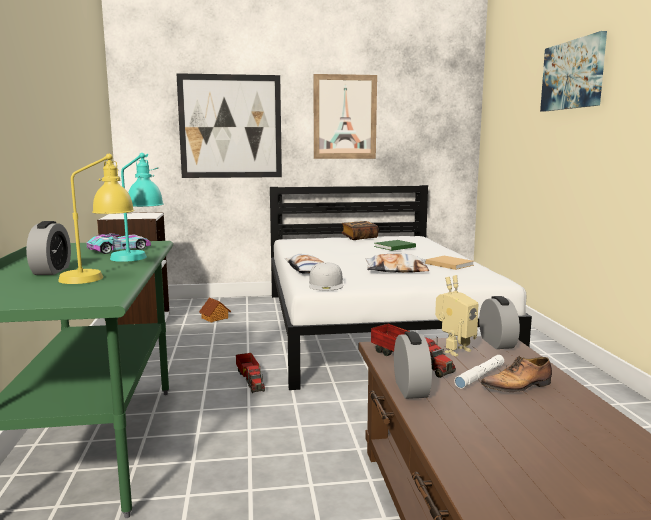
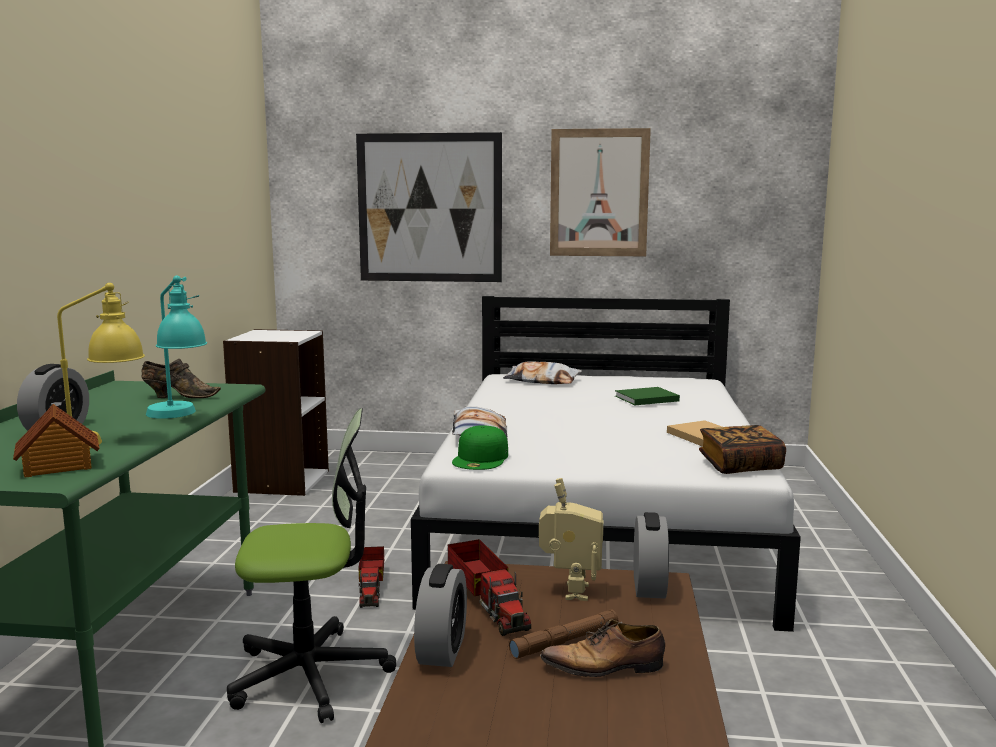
camera: 15 degrees right, 0 degrees up
toy car [86,233,151,254] -> brown shoe [141,359,221,398]
toy house [199,298,231,323] -> toy house moved to [13,404,100,478]
white cap [309,262,343,290] -> green cap [452,426,508,470]
book [342,221,379,240] -> book moved to [699,425,786,474]
pillow [365,254,429,273] -> pillow moved to [503,362,582,384]
toy robot [435,275,478,356] -> toy robot turned 60 degrees counterclockwise [539,478,603,601]
white flashlight [454,355,504,389] -> brown flashlight [509,609,618,659]
picture [540,31,607,112] -> none
none -> office chair [227,408,396,723]

